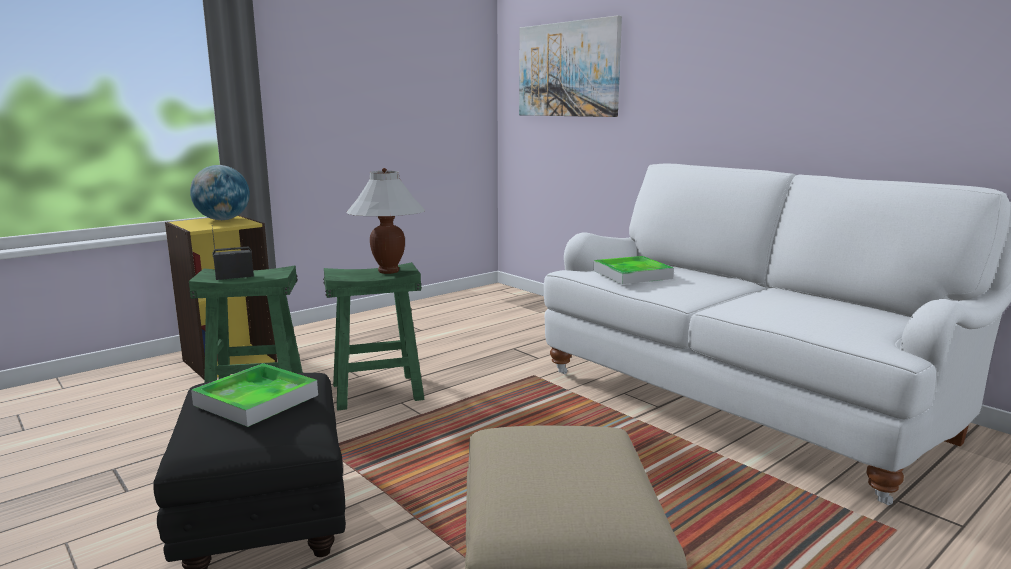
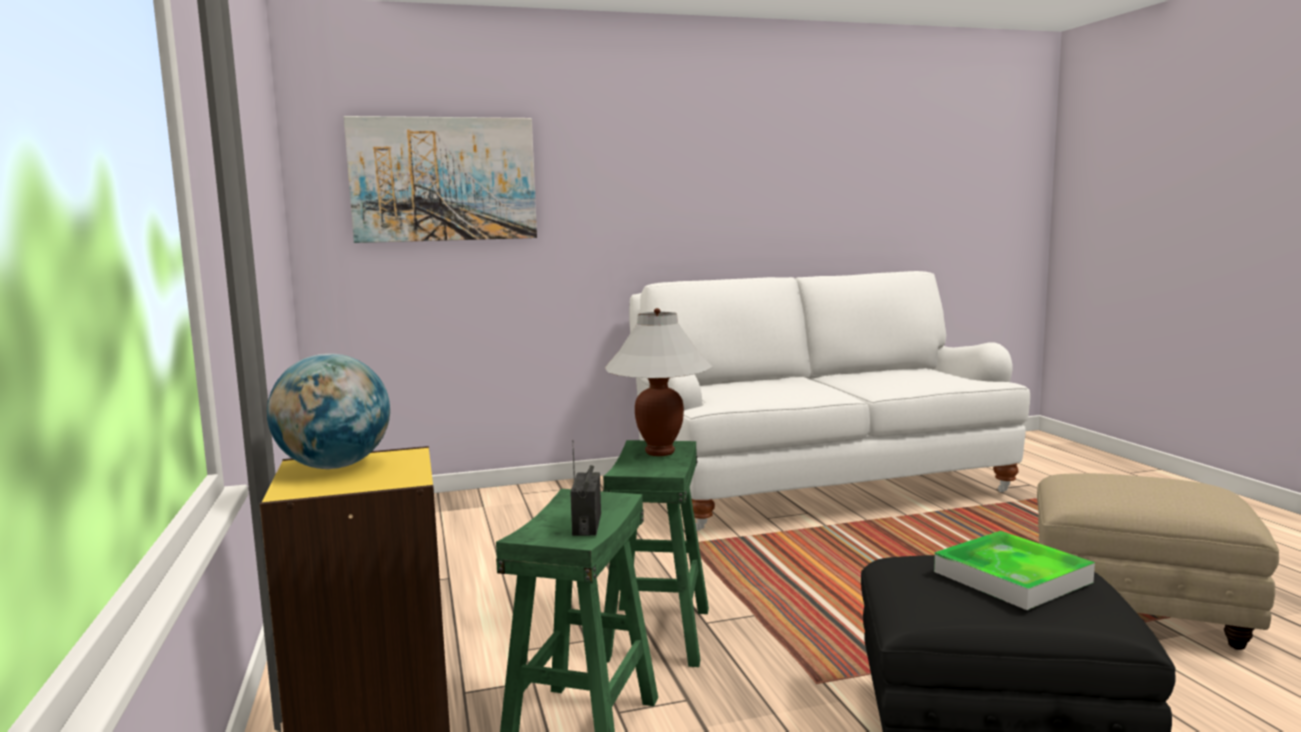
camera: 65 degrees left, 5 degrees down
tray [594,256,674,284] -> none

